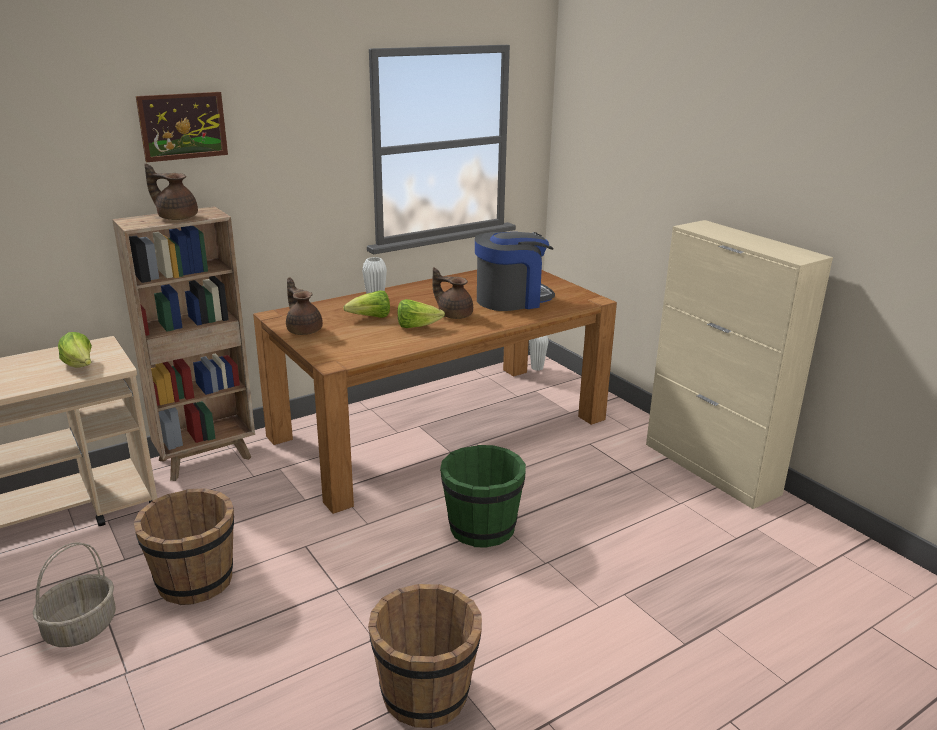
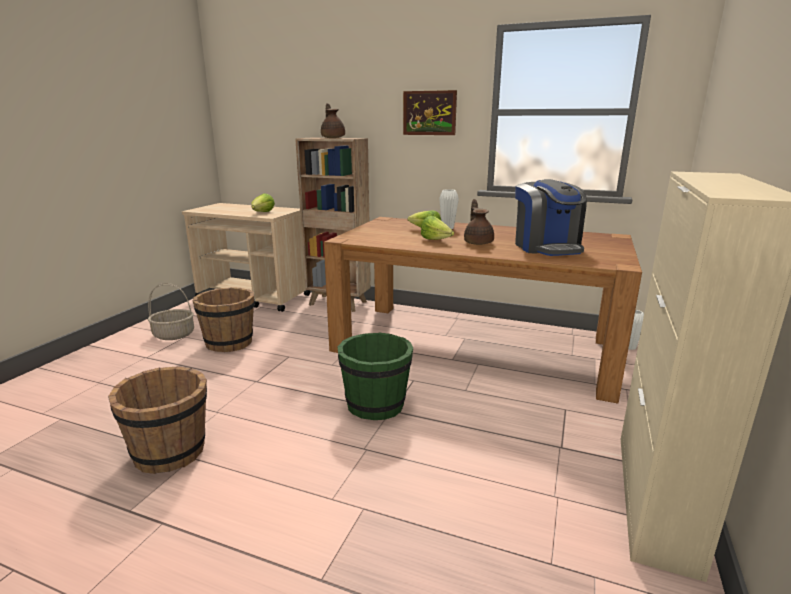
camera: 55 degrees right, 5 degrees down
picture [136,92,228,162] -> picture moved to [403,90,457,135]
brown teapot [286,278,323,335] -> none
coffee machine [475,232,555,311] -> coffee machine turned 45 degrees clockwise [515,179,587,256]

